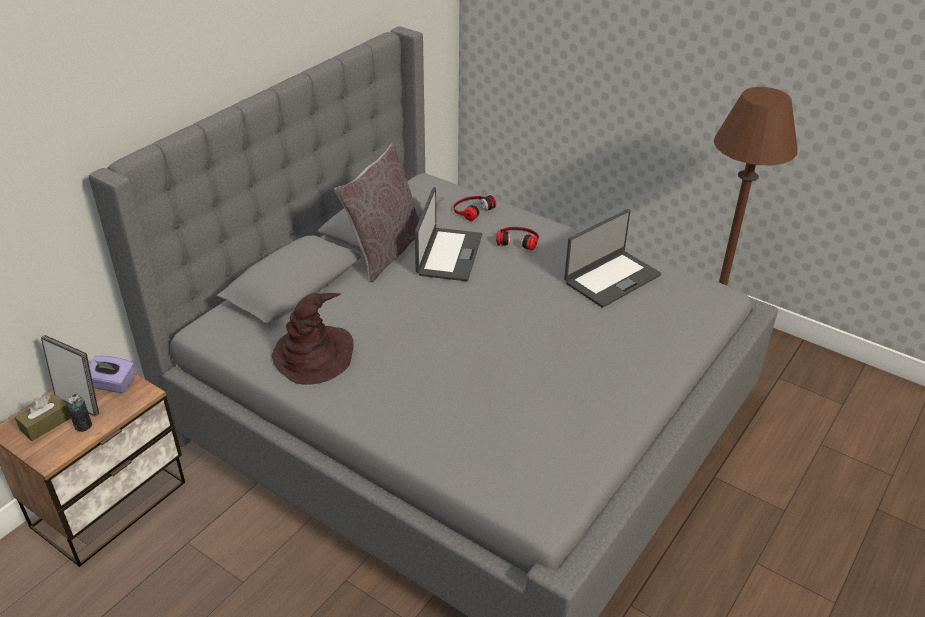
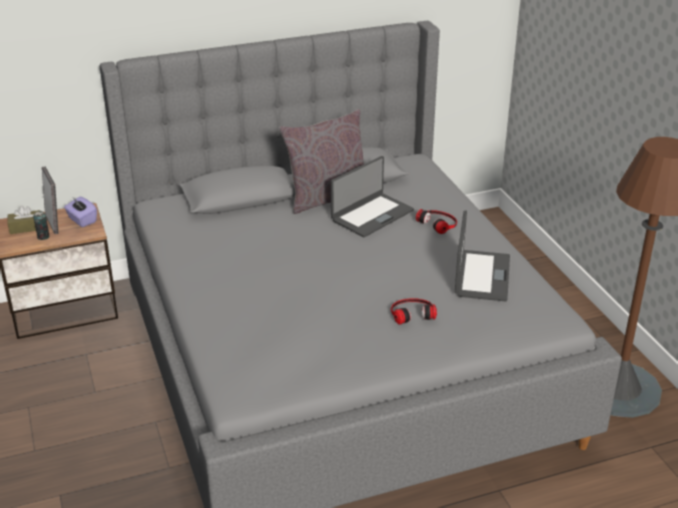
camera: 35 degrees right, 5 degrees down
brown hat [272,293,354,385] -> none
headphones [453,195,496,221] -> headphones moved to [391,298,437,325]
laptop [564,209,661,308] -> laptop turned 75 degrees counterclockwise [455,211,510,302]

